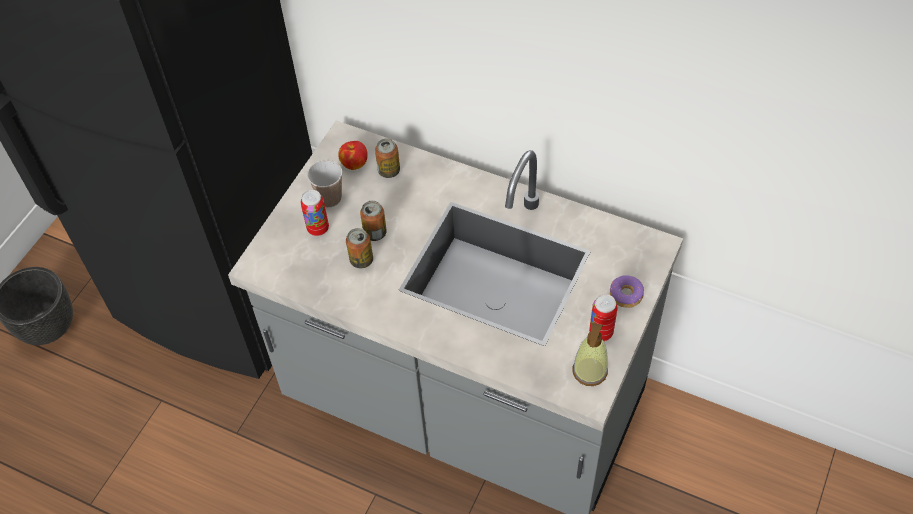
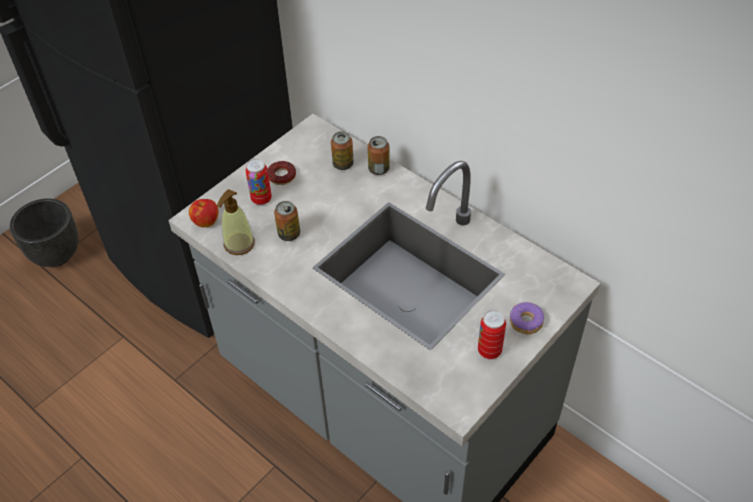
camera: 15 degrees right, 5 degrees down
cup [307,160,342,207] -> donut [267,161,296,185]
apple [338,141,368,170] -> apple moved to [189,199,219,227]
can [360,201,387,241] -> can moved to [368,136,389,175]
soap dispenser [573,323,608,386] -> soap dispenser moved to [217,189,255,255]

